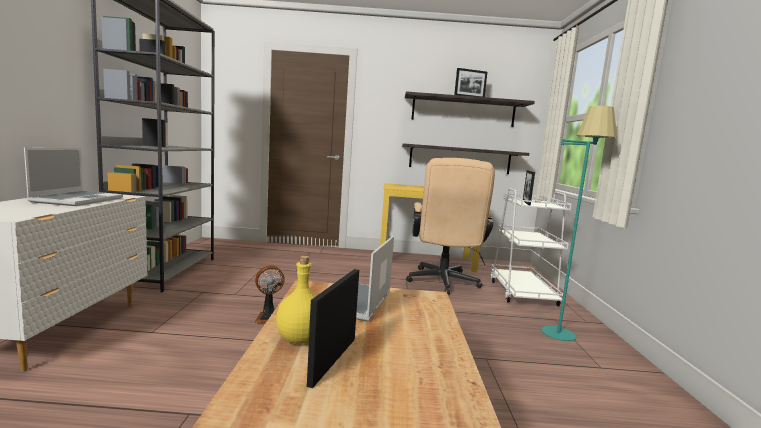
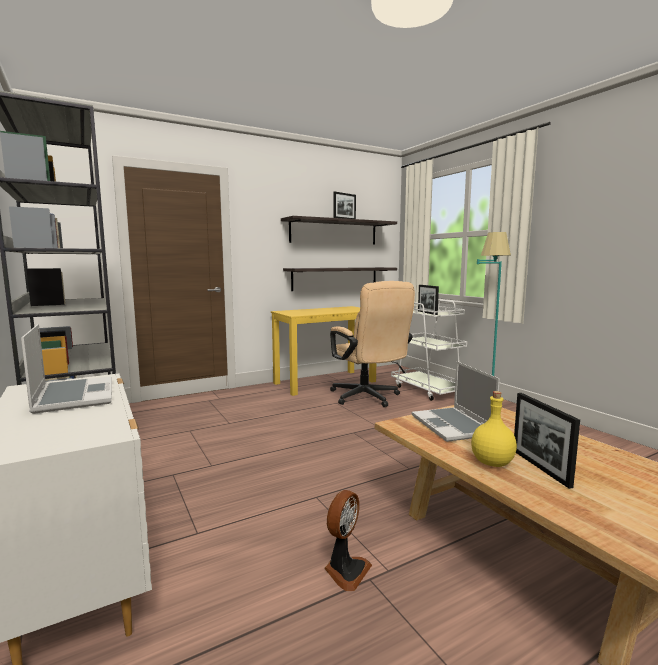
camera: 30 degrees left, 0 degrees up
fan [255,265,284,325] -> fan moved to [324,490,372,591]

